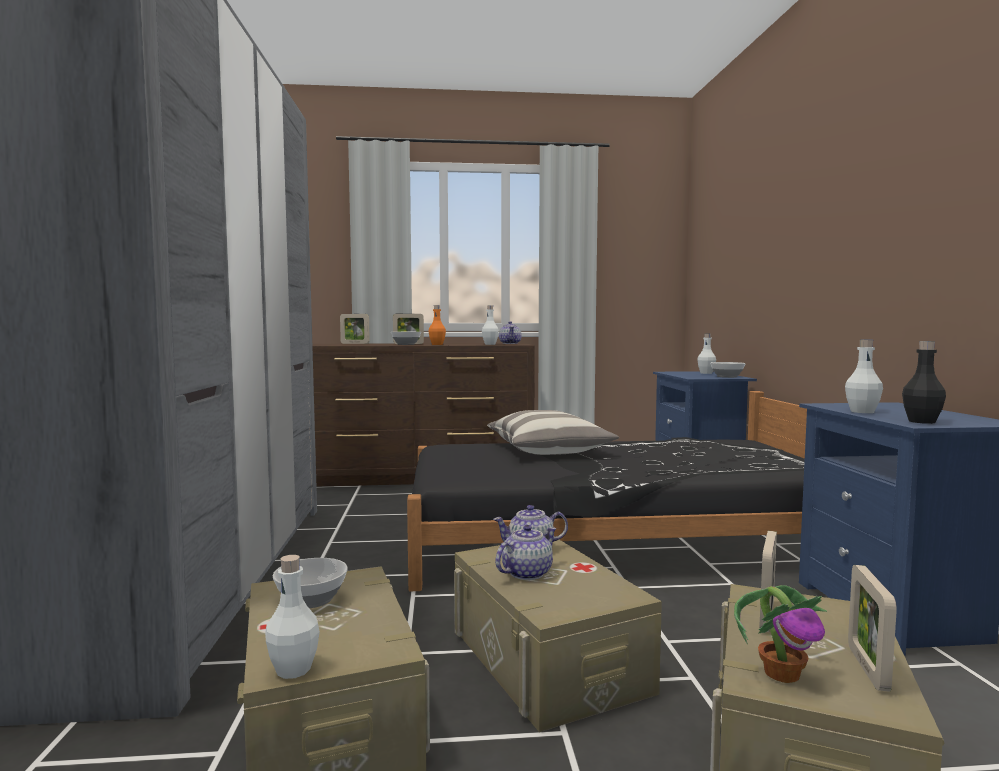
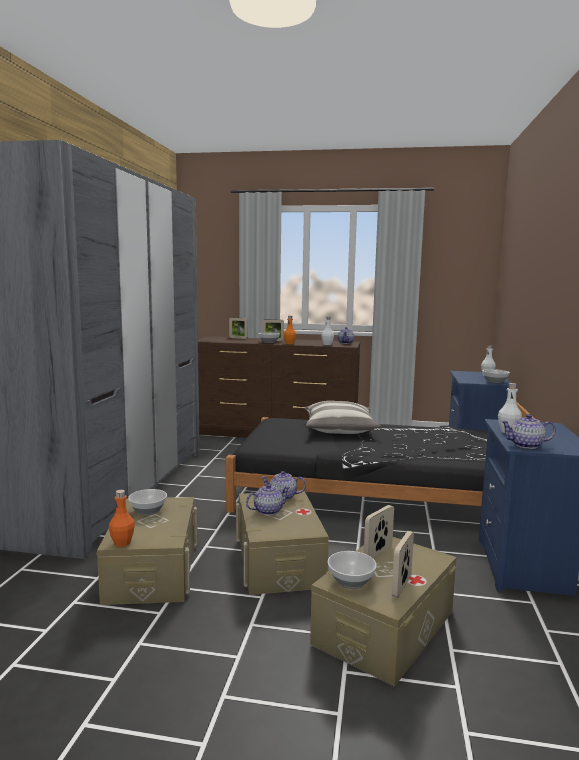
camera: 15 degrees right, 5 degrees up
white bottle [265,555,320,679] -> orange bottle [109,490,135,547]
potted plant [734,585,827,683] -> bowl [328,551,377,589]
black bottle [902,341,946,424] -> teapot [500,414,556,449]

